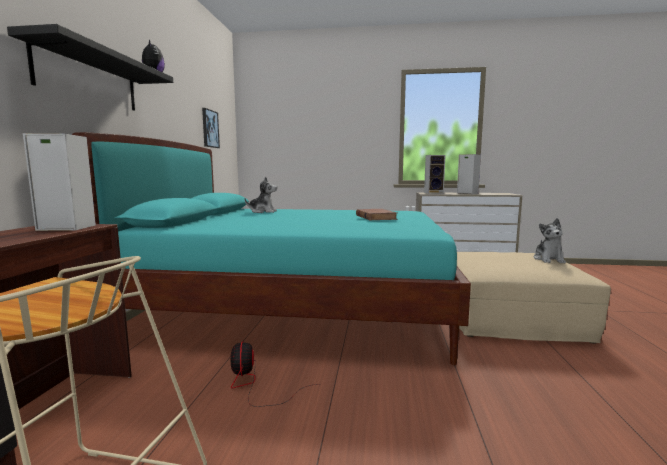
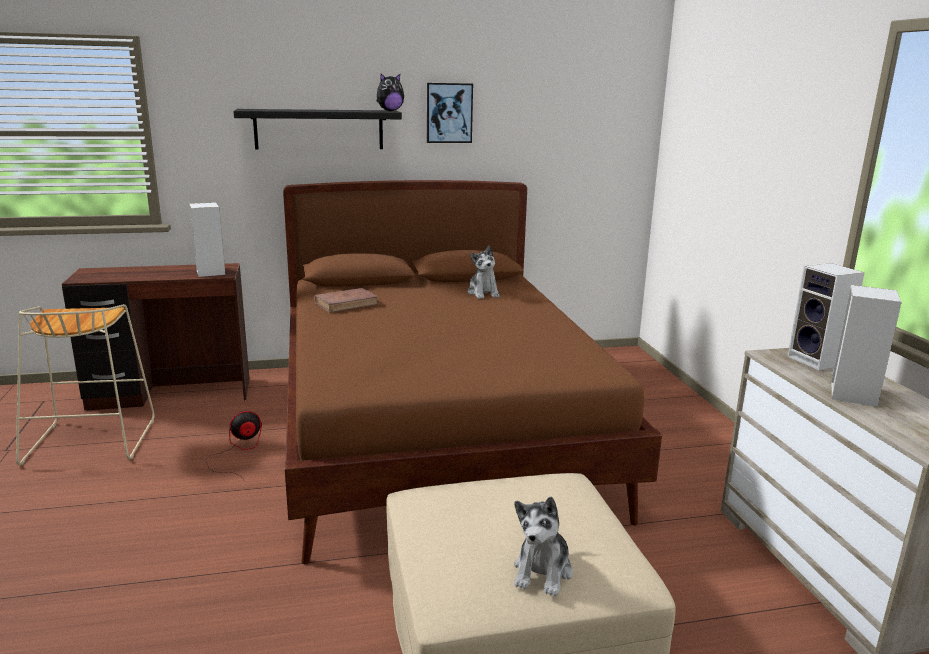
camera: 70 degrees right, 10 degrees up
turquoise bed [72,132,471,365] -> brown bed [283,180,662,565]
picture [202,108,220,148] -> picture moved to [427,83,473,143]
brown book [356,209,398,220] -> brown book moved to [314,288,380,313]
plush toy [534,218,566,263] -> plush toy turned 60 degrees counterclockwise [514,497,573,596]

